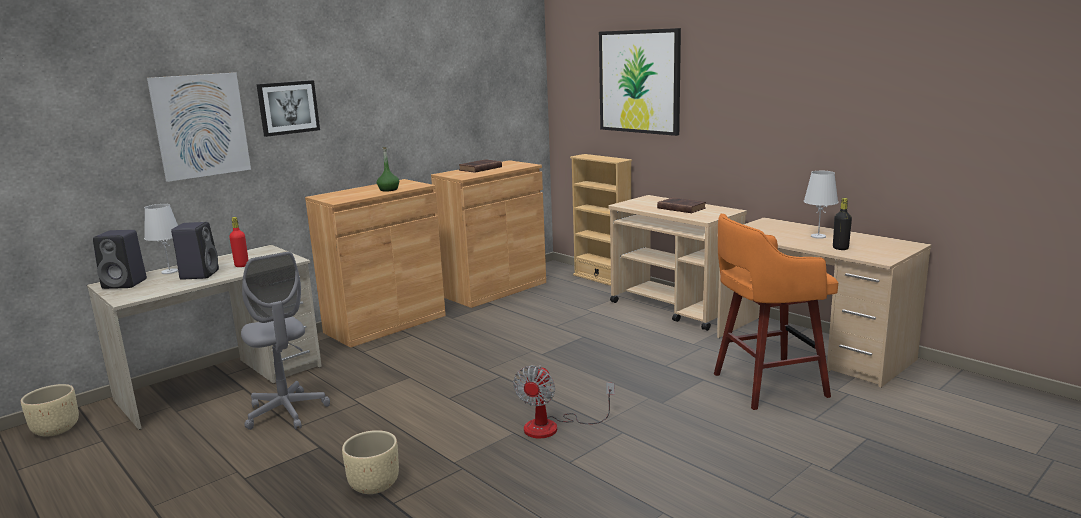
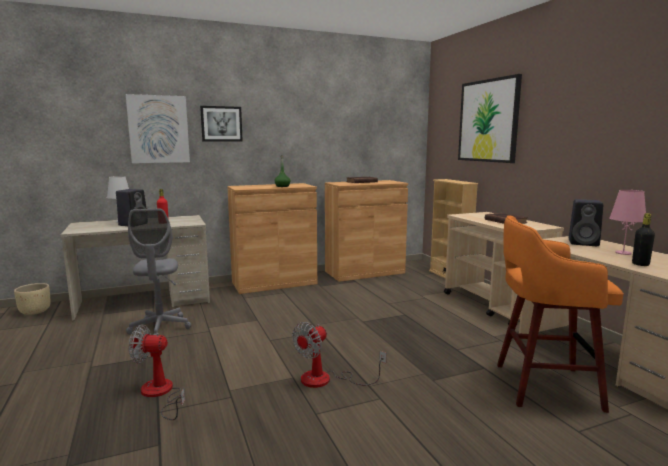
camera: 20 degrees right, 5 degrees down
black speaker [93,230,147,289] -> black speaker moved to [569,199,603,246]
beige planter [342,430,399,494] -> fan [129,324,185,420]
white table lamp [804,171,838,239] -> pink table lamp [609,190,646,255]

